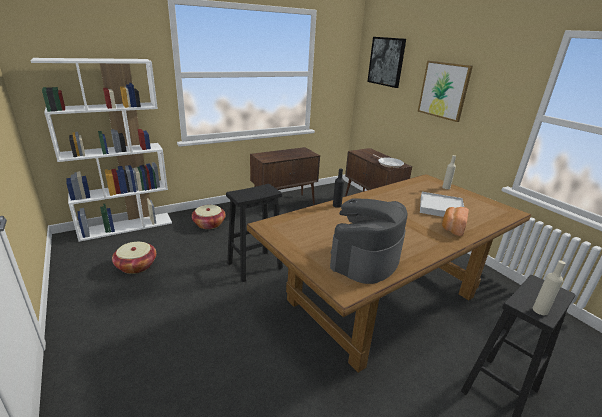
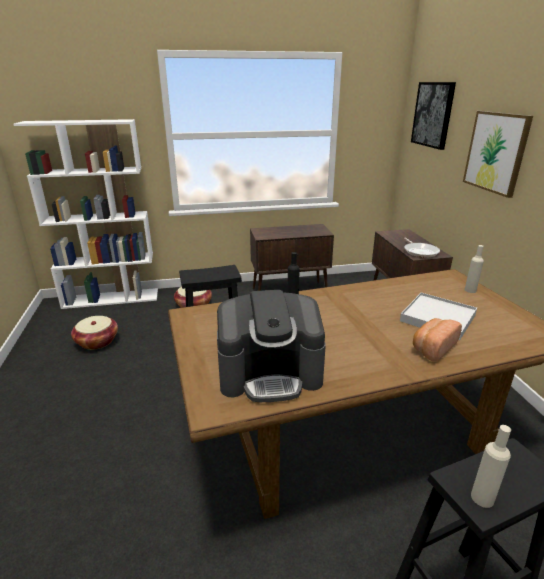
camera: 20 degrees right, 0 degrees up
coffee machine [330,198,408,284] -> coffee machine turned 150 degrees counterclockwise [217,290,326,402]

